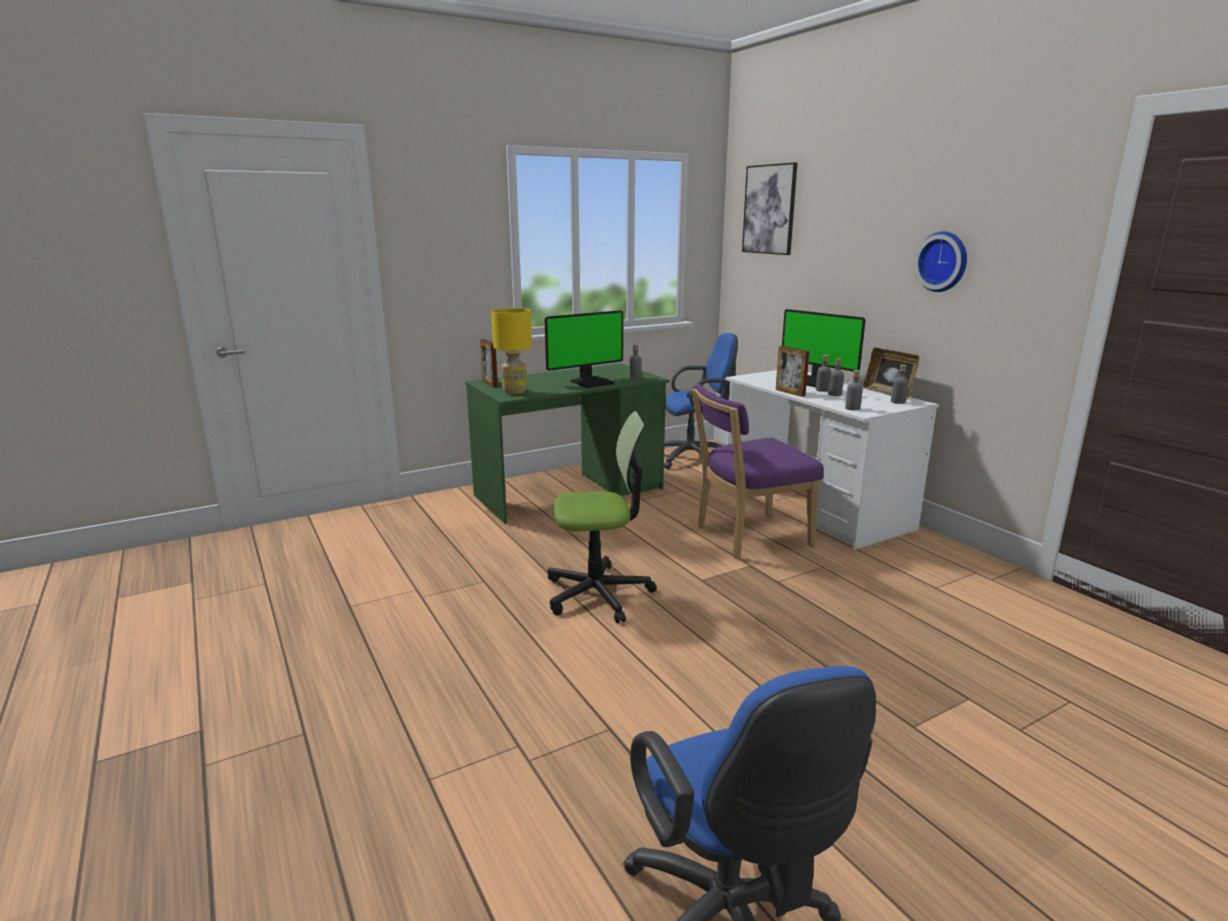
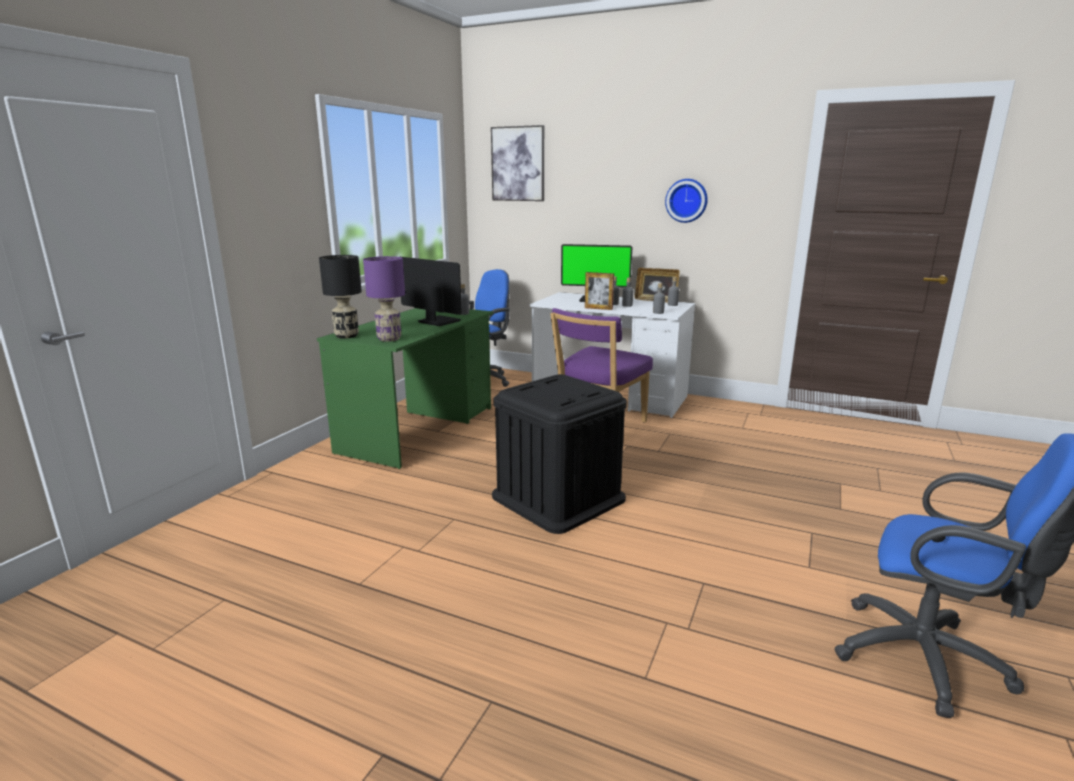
camera: 35 degrees left, 0 degrees up
picture frame [480,339,498,388] -> black table lamp [319,255,362,339]
yellow table lamp [491,308,532,394] -> purple table lamp [363,256,405,342]
monitor [545,310,623,388] -> monitor turned 75 degrees counterclockwise [401,257,462,326]
office chair [547,411,657,623] -> black storage box [492,374,627,534]

